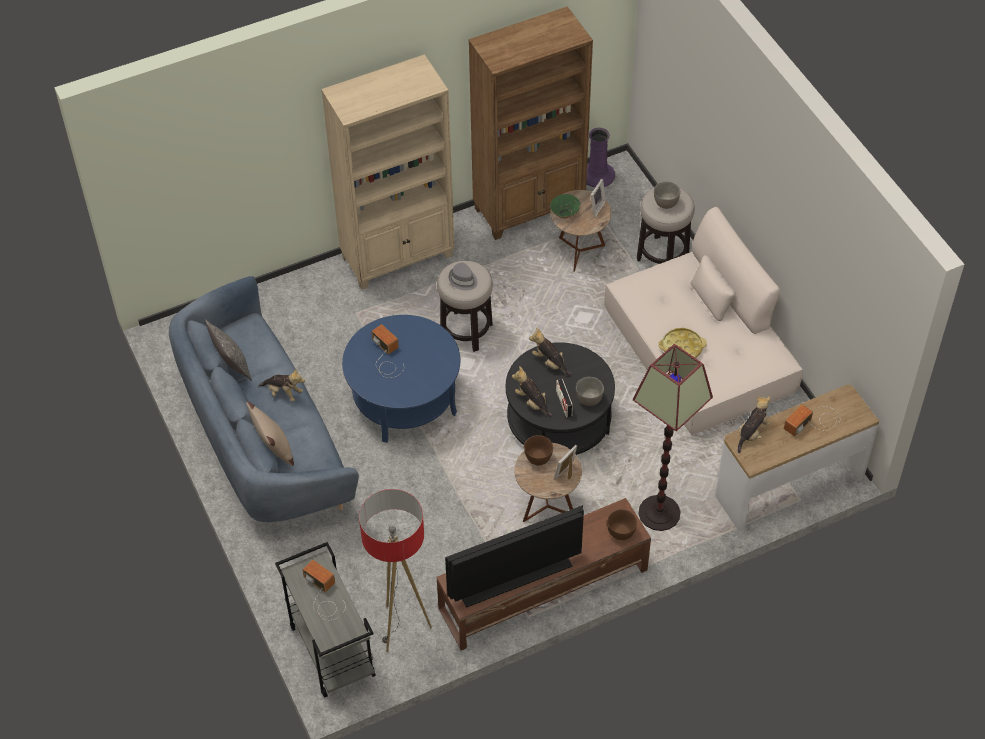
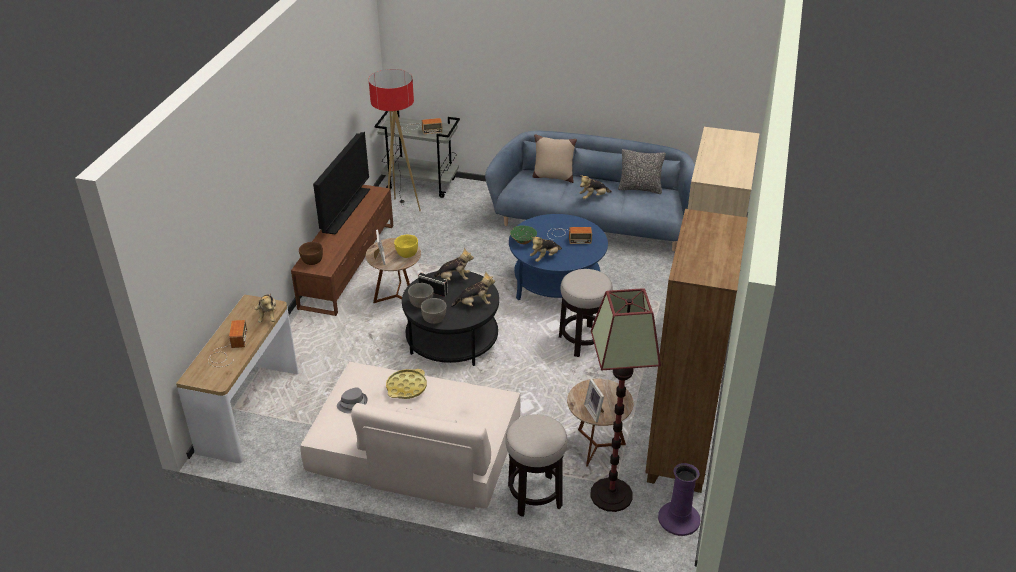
camera: 130 degrees right, 15 degrees down
grey hat [449,262,478,291] -> grey hat moved to [337,388,368,414]
brown bowl [524,435,553,465] -> yellow bowl [394,235,418,258]
green bowl [550,194,581,218] -> green bowl moved to [510,225,537,244]
floor lamp [633,344,713,531] -> floor lamp moved to [590,288,661,512]
grey bowl [654,181,681,209] -> grey bowl moved to [421,298,447,324]
none -> plush toy [530,237,562,262]

